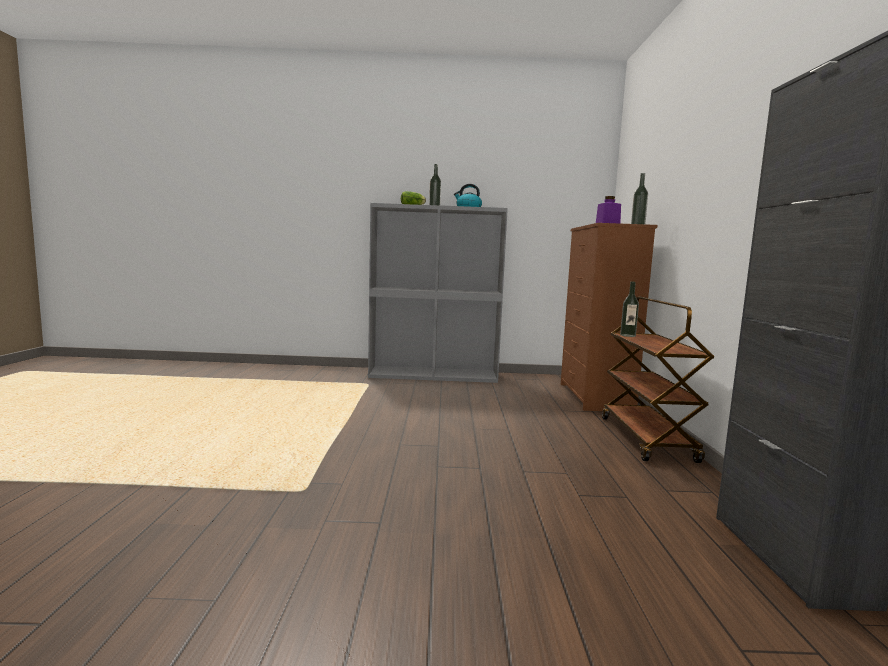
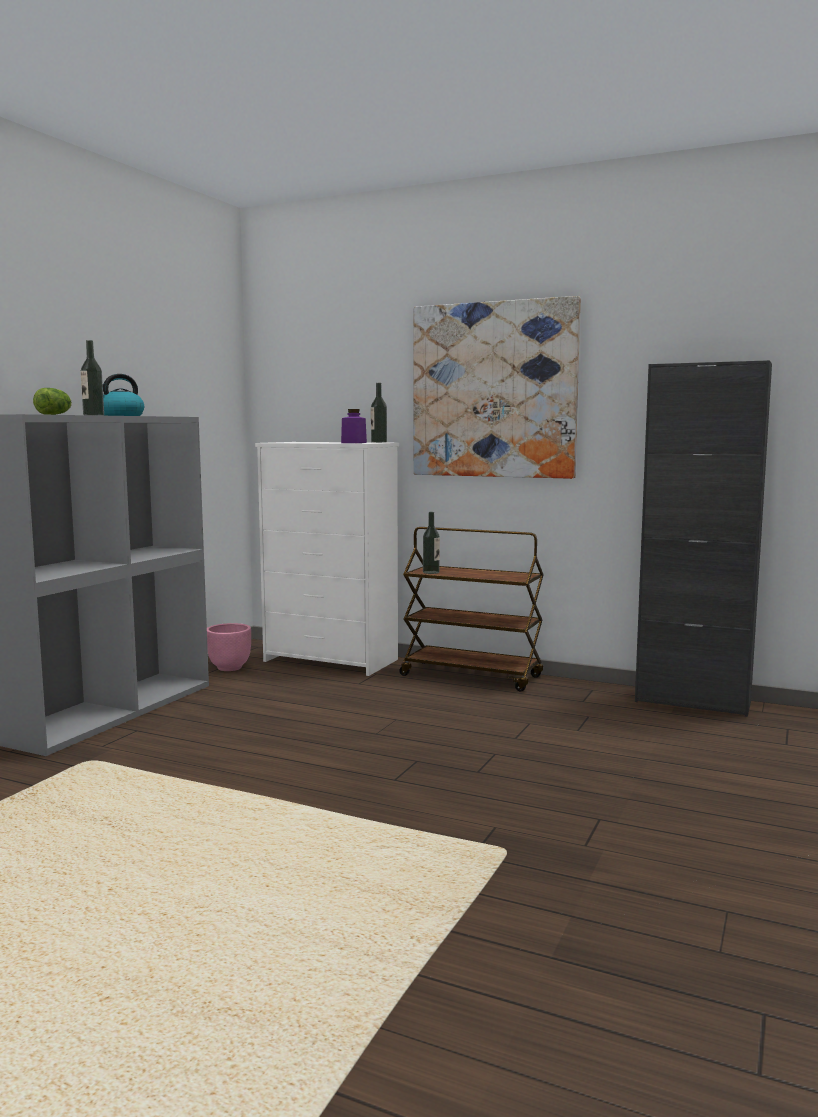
camera: 65 degrees left, 0 degrees up
brown dresser [561,223,657,411] -> white dresser [255,442,399,676]
none -> pink planter [207,623,251,671]
none -> picture [414,296,581,479]

